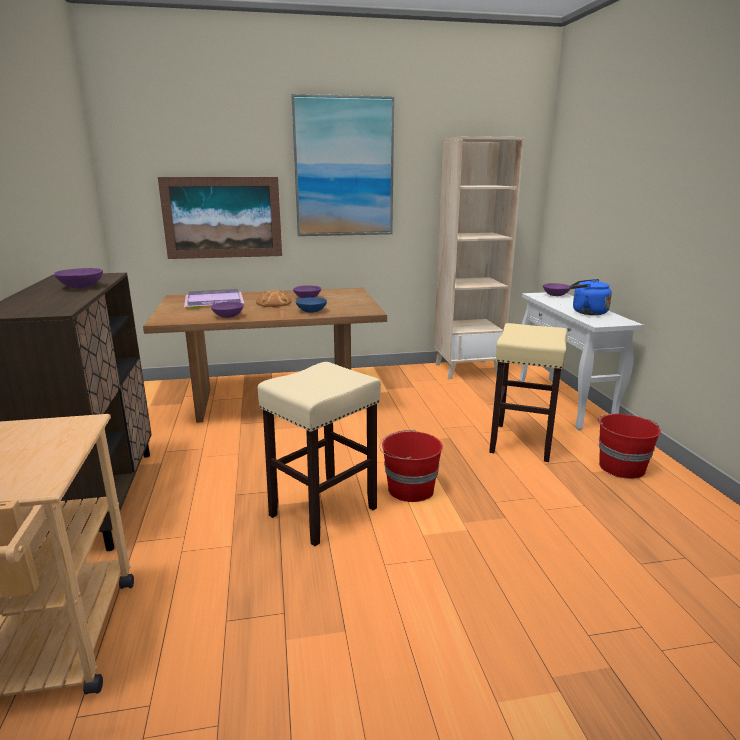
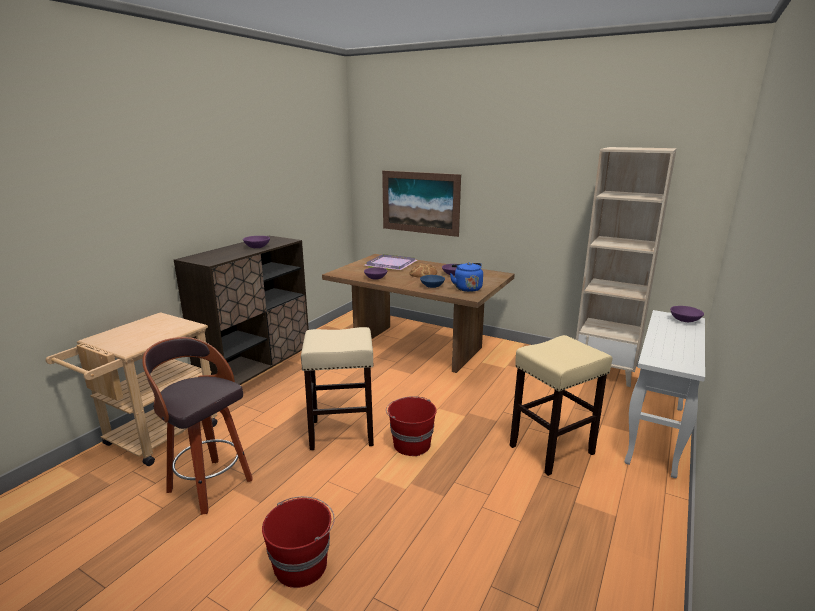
camera: 40 degrees right, 0 degrees up
picture [291,94,394,236] -> none
blue kettle [570,279,612,315] -> blue kettle moved to [450,262,483,292]
red bucket [598,414,661,479] -> red bucket moved to [262,496,335,588]
none -> stool [142,337,253,515]

